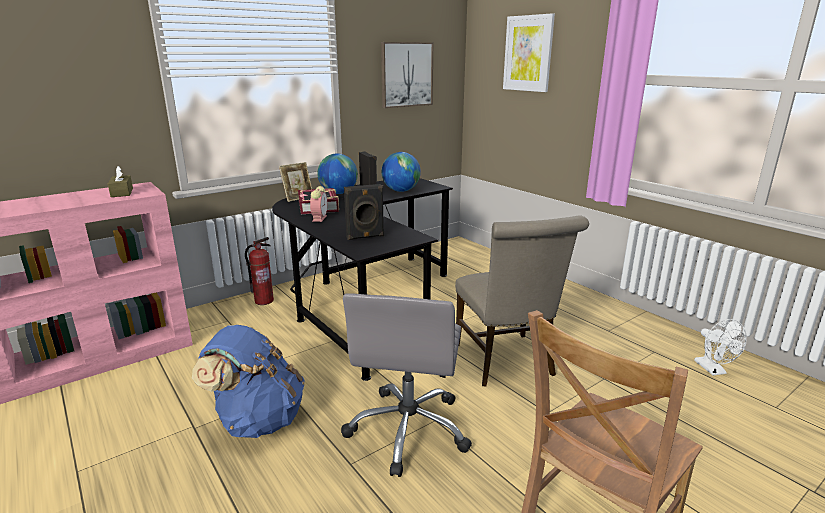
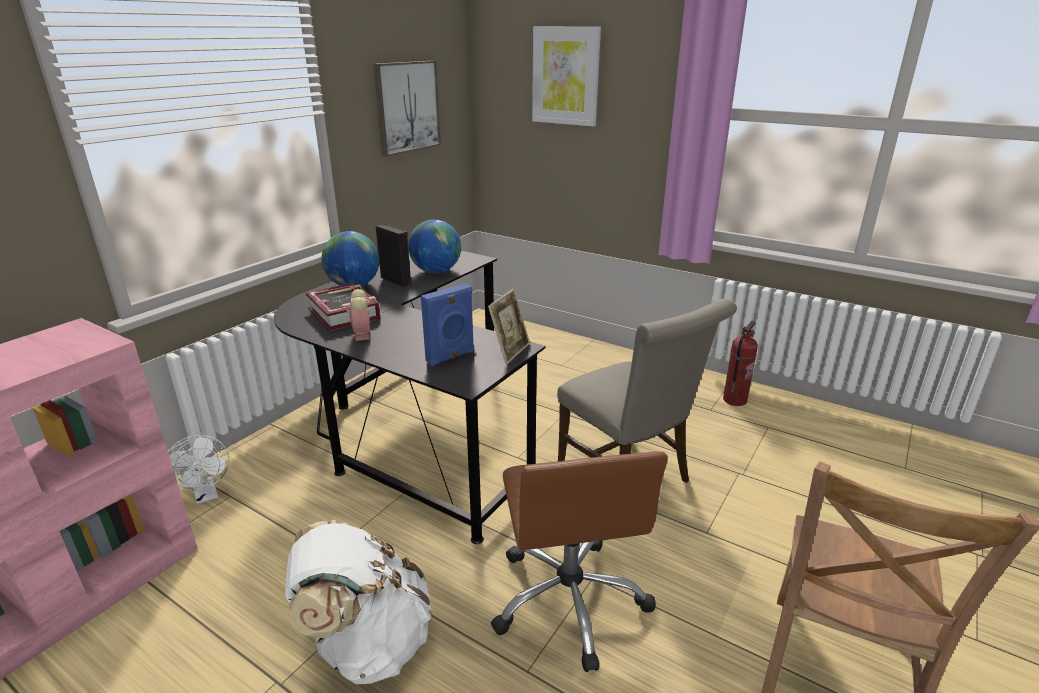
camera: 20 degrees left, 5 degrees up
brown tissue box [108,166,133,197] -> none
blue backpack [192,325,305,438] -> white backpack [285,520,432,684]
fire extinguisher [245,237,274,305] -> fire extinguisher moved to [723,320,758,406]
picture frame [279,162,312,202] -> picture frame moved to [488,289,530,364]
grey office chair [341,293,472,477] -> brown office chair [491,451,668,672]
black speaker [344,184,384,240] -> blue speaker [421,284,474,366]
white fan [694,319,747,375] -> white fan moved to [168,435,229,504]

